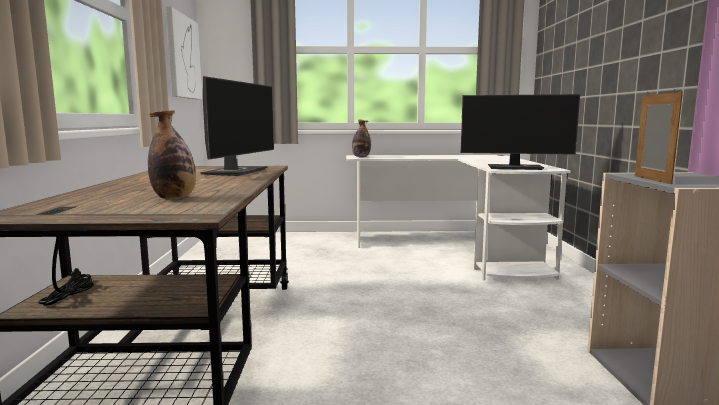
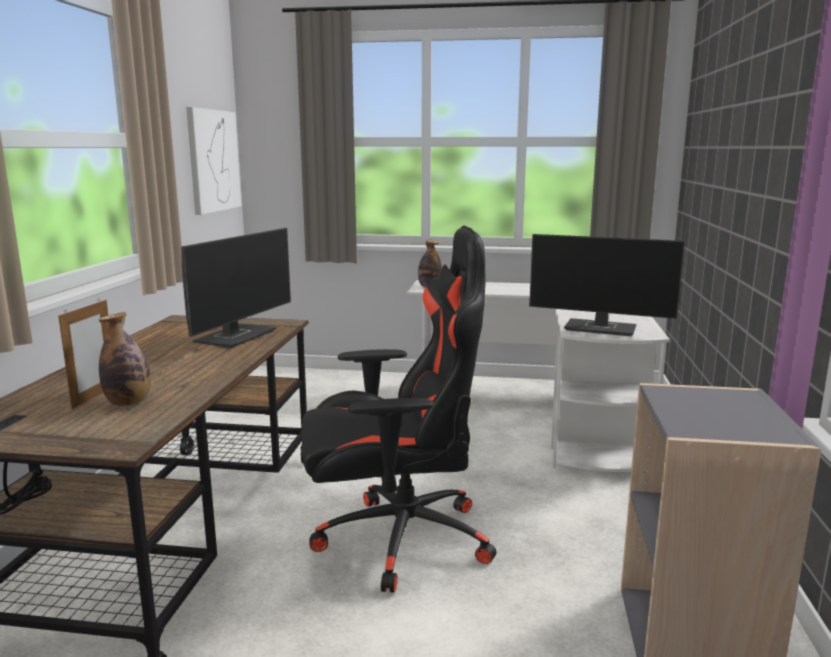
camera: 10 degrees right, 5 degrees up
picture frame [635,90,683,184] -> picture frame moved to [58,299,109,409]
none -> black office chair [302,225,497,593]

